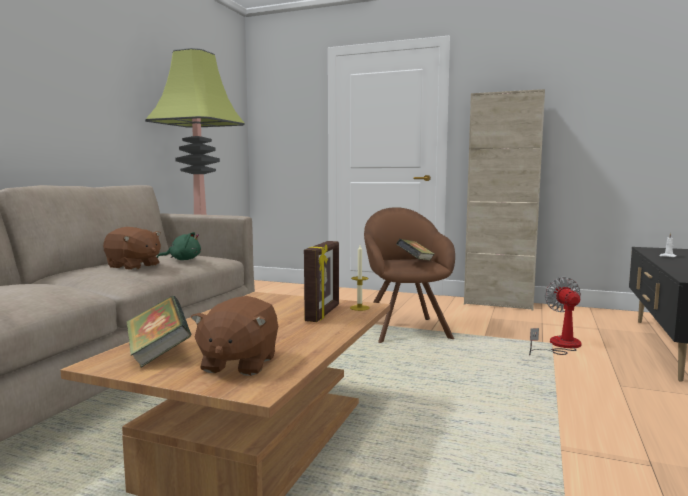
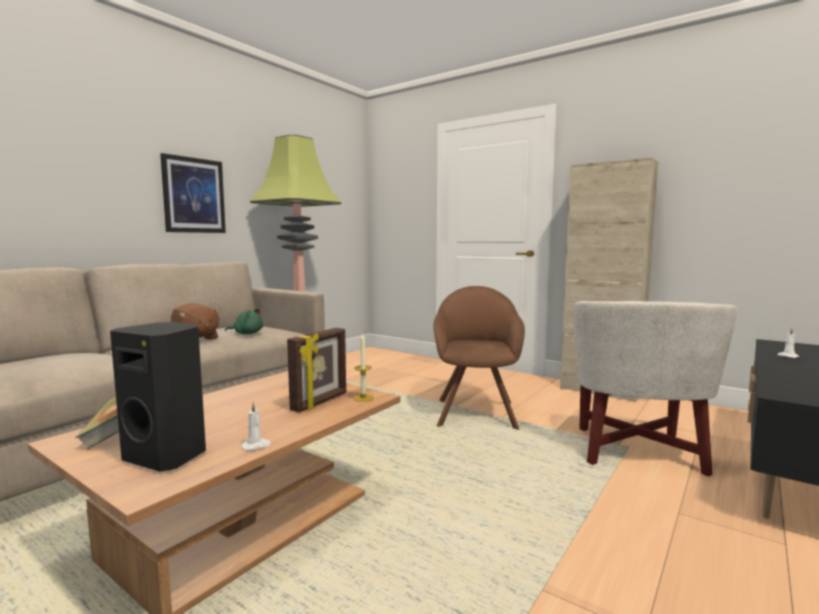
camera: 15 degrees right, 0 degrees up
brown plush toy [191,296,278,376] -> black speaker [110,322,206,472]
book [397,239,434,261] -> none
fan [529,277,582,355] -> white armchair [574,301,737,476]
none -> picture [161,153,226,233]
none -> white candle [241,402,271,450]

